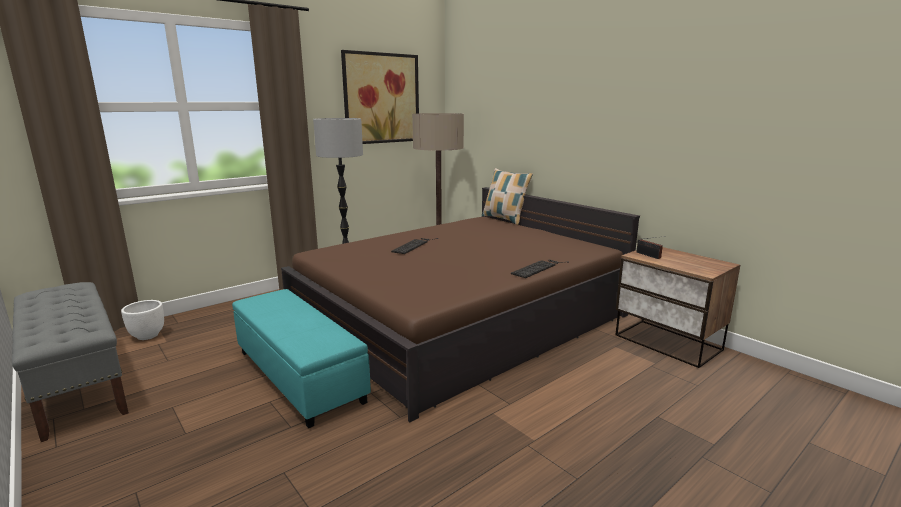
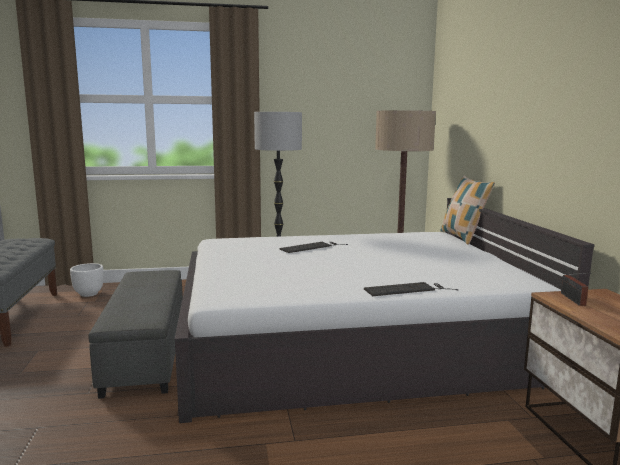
camera: 30 degrees right, 5 degrees down
turquoise ottoman [232,289,371,428] -> grey ottoman [88,270,183,399]
brown bed [281,187,640,422] -> white bed [175,198,594,423]
picture [341,50,419,144] -> none

